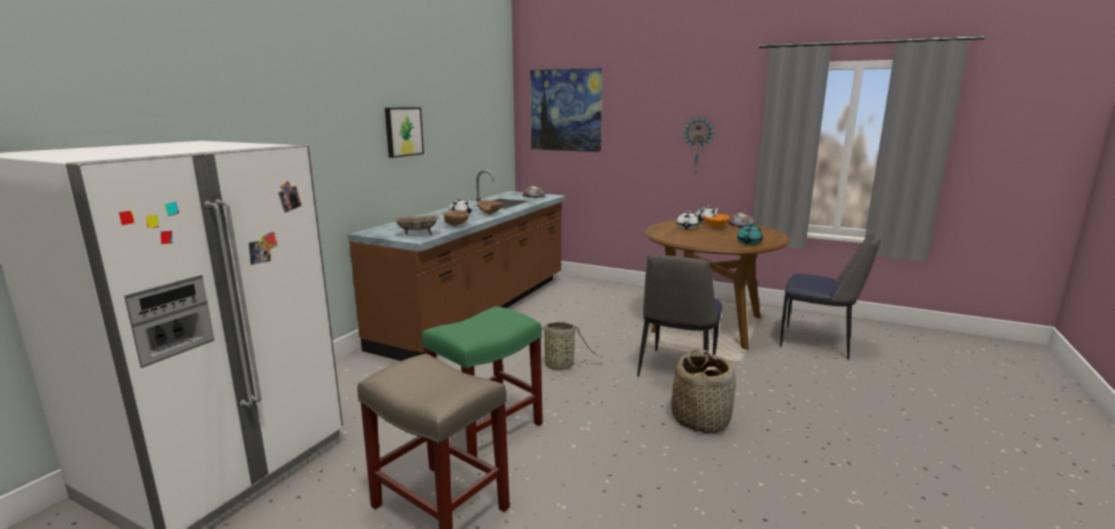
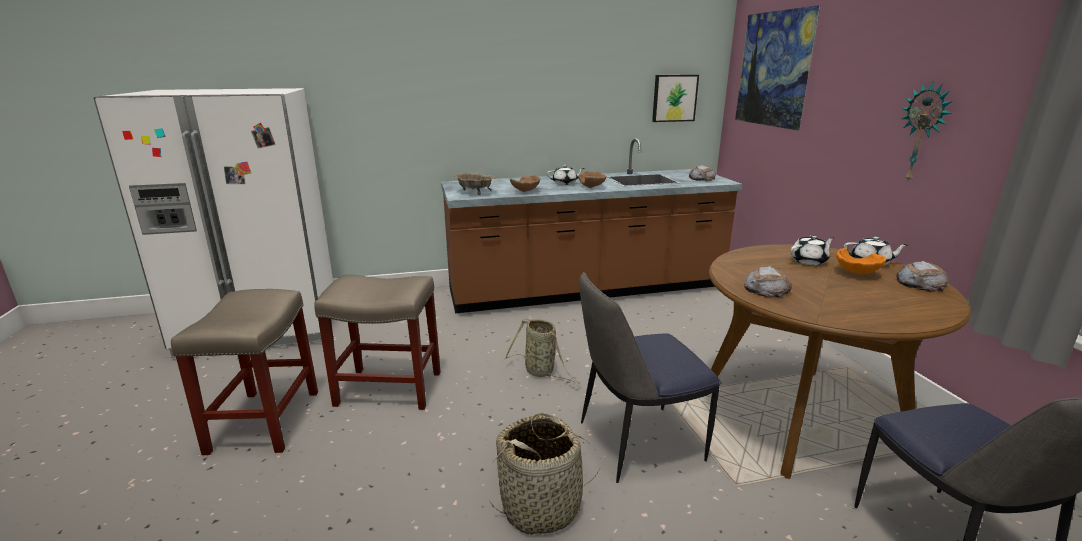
camera: 50 degrees right, 5 degrees up
picture [385,107,424,158] -> picture moved to [652,75,699,122]
green stool [421,306,543,457] -> beige stool [314,275,441,410]
turquoise teapot [737,224,763,245] -> none
none -> bread [744,266,792,298]

